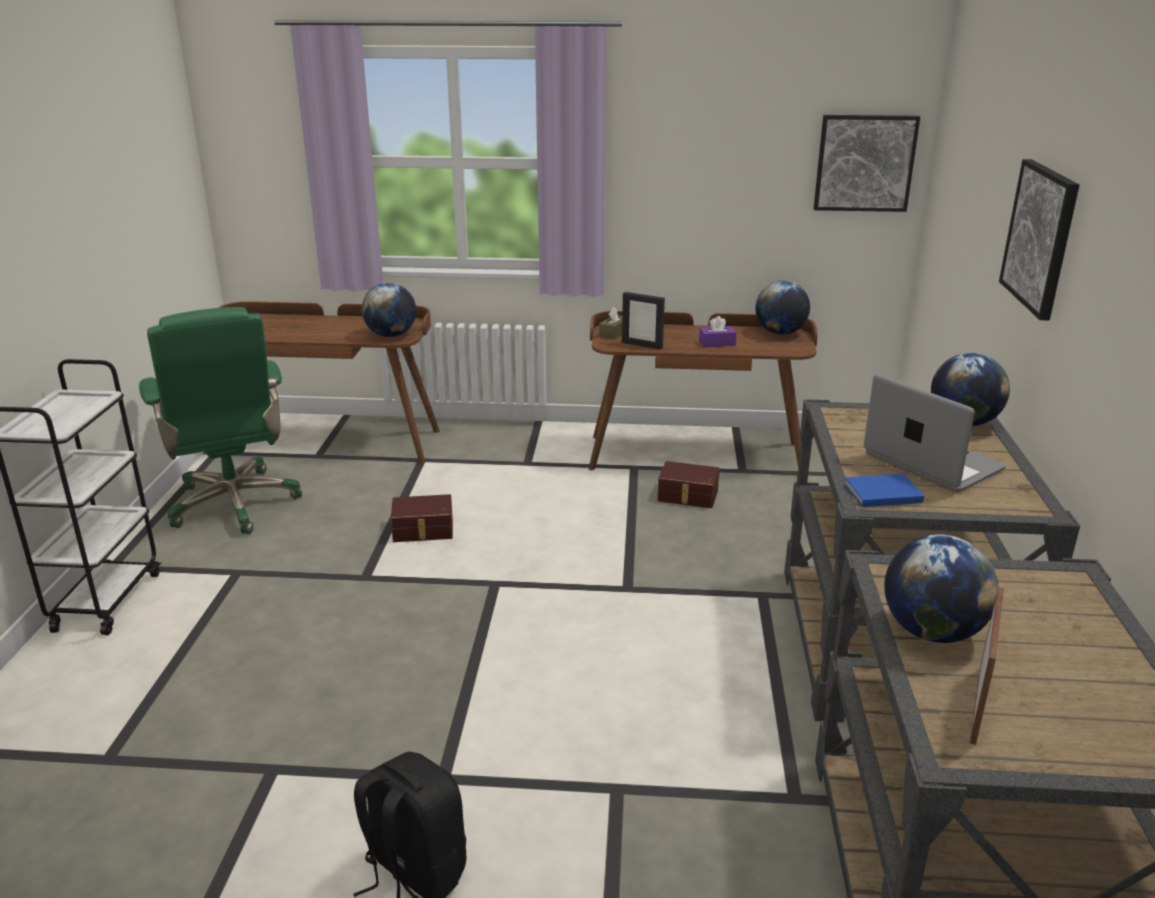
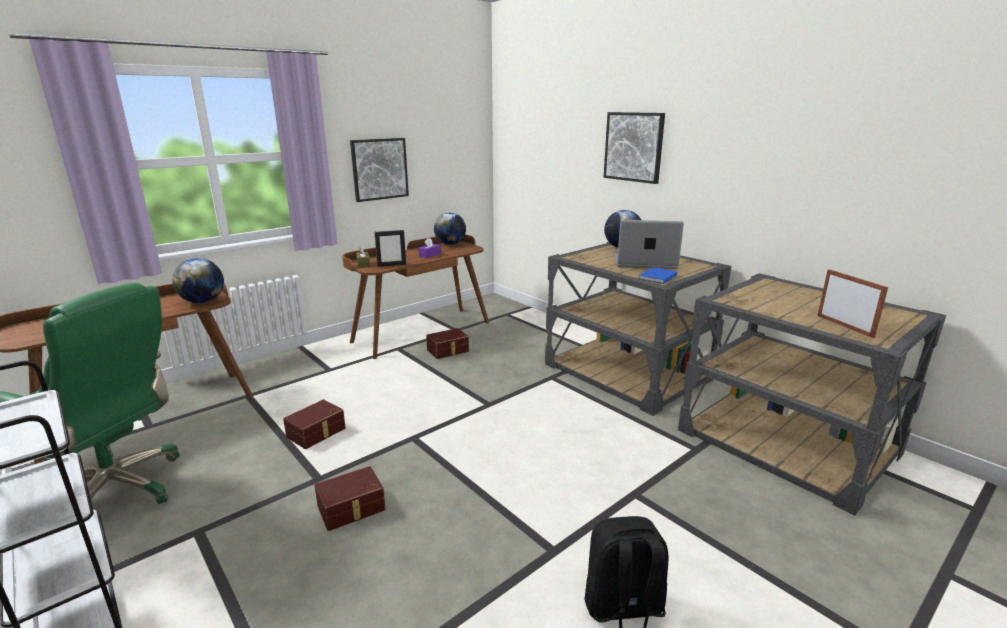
camera: 45 degrees left, 5 degrees down
picture [814,115,920,212] -> picture moved to [350,138,409,202]
globe [884,535,999,643] -> none
none -> brown storage box [314,466,386,531]

